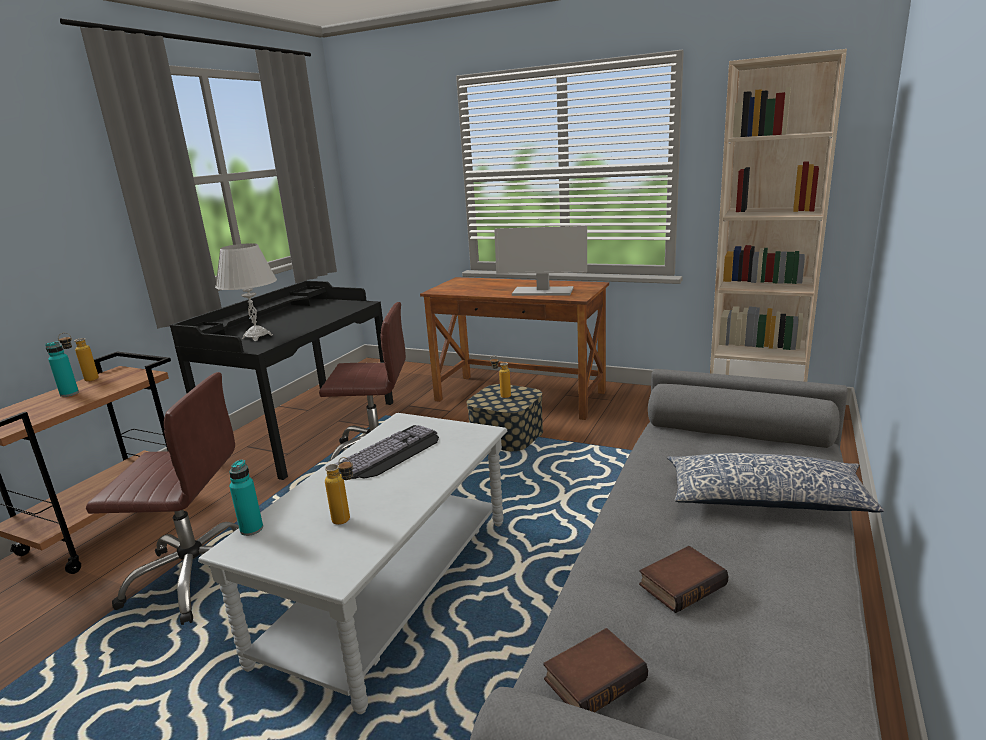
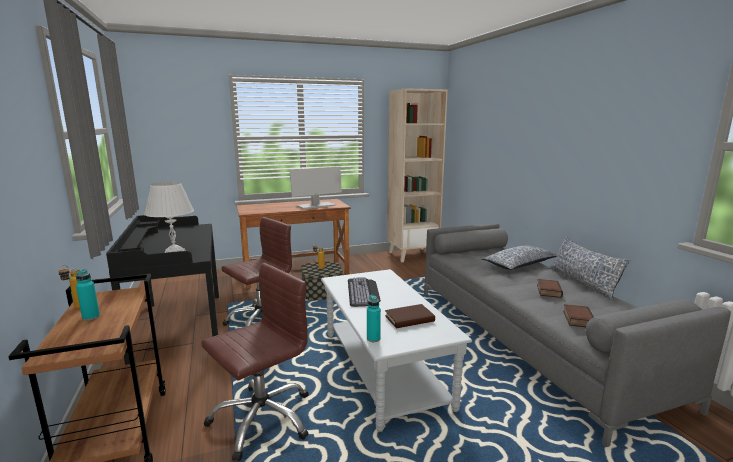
camera: 45 degrees left, 5 degrees down
bottle [325,457,353,525] -> brown book [385,304,435,328]
none -> pillow [549,236,630,300]

